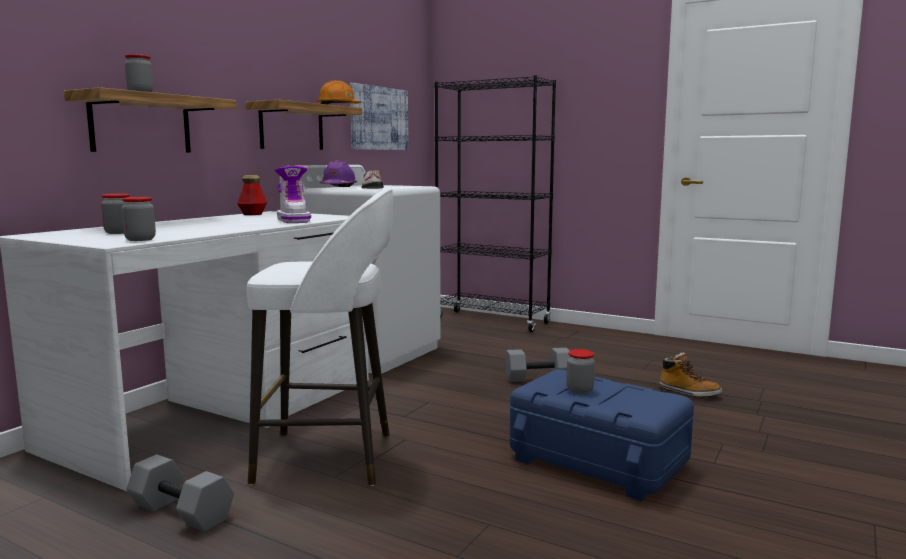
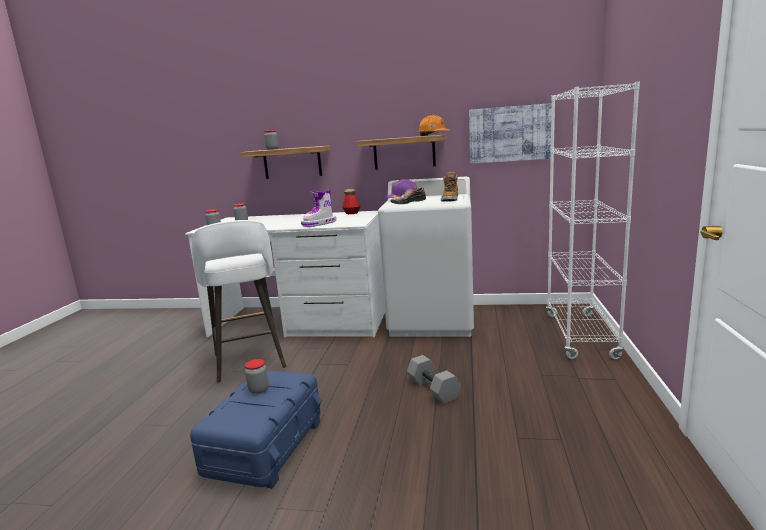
camera: 70 degrees right, 5 degrees up
grey dumbbell [126,455,234,532] -> none
black bookcase [434,75,556,332] -> white bookcase [546,82,640,360]
boot [659,352,722,398] -> boot moved to [441,172,458,202]

